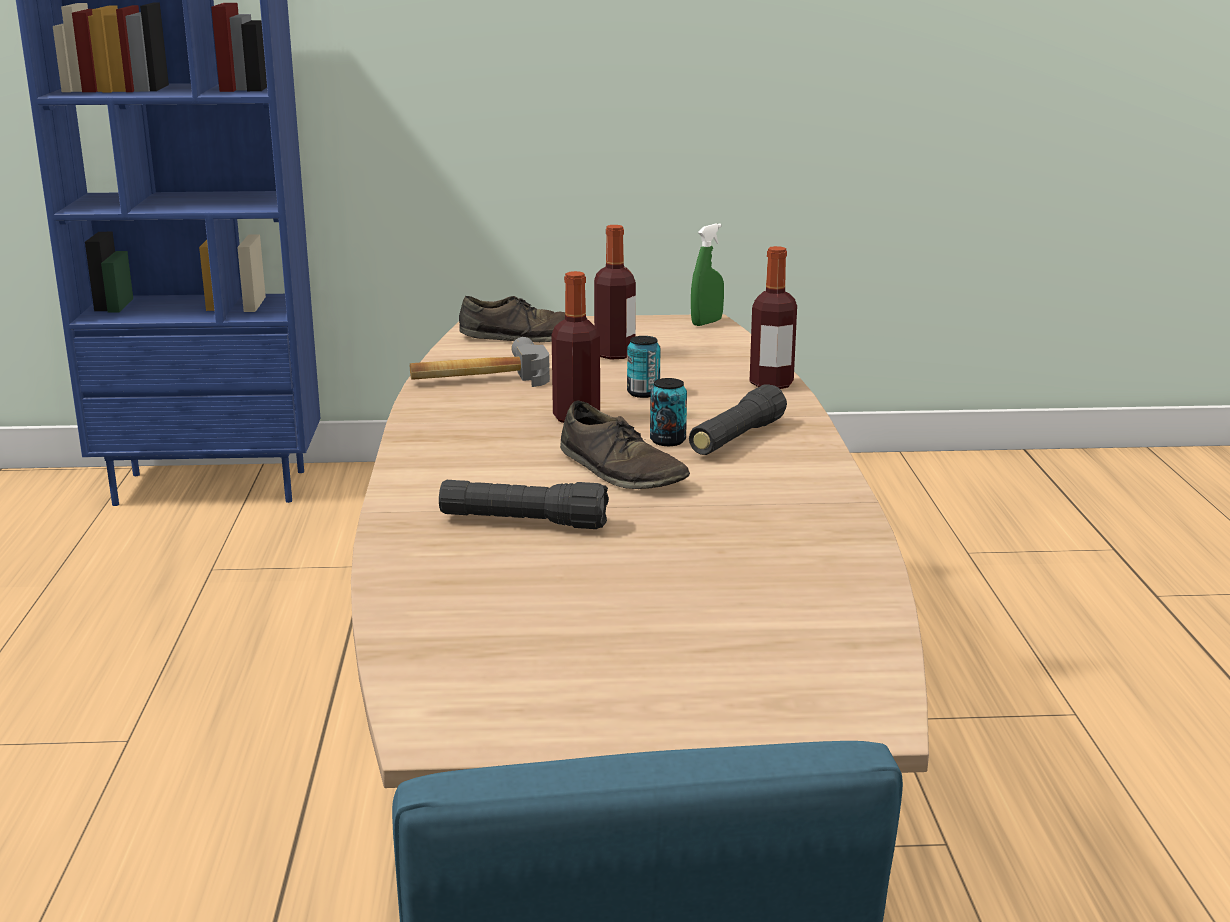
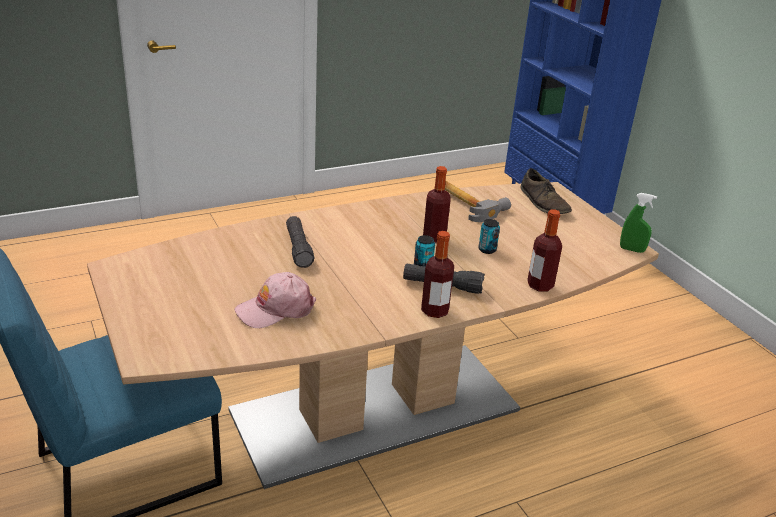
camera: 65 degrees right, 10 degrees up
brown shoe [560,400,690,489] -> none
bottle [594,225,636,359] -> bottle moved to [421,231,454,318]
none -> pink cap [234,272,316,328]

